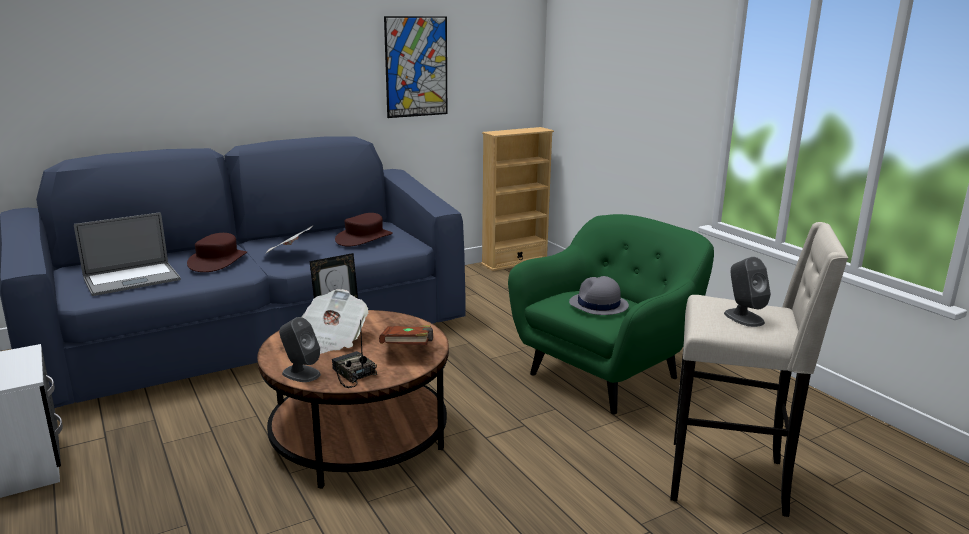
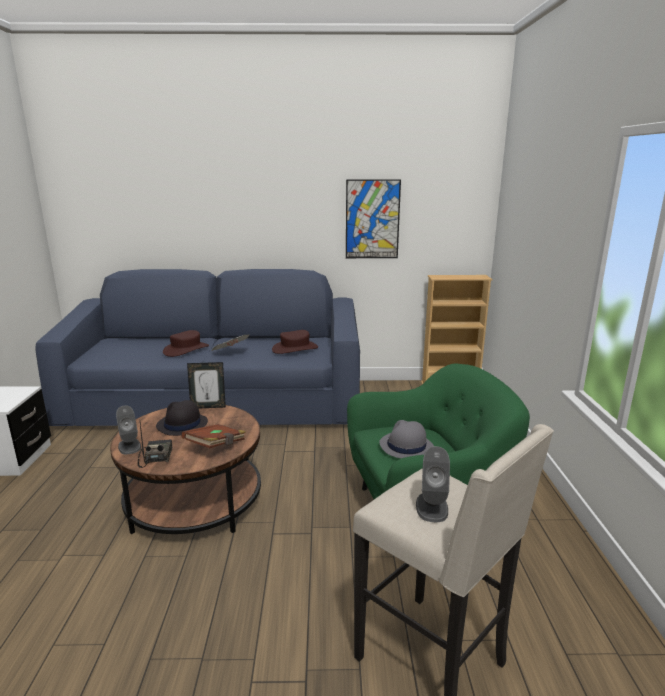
camera: 30 degrees right, 0 degrees up
laptop [74,212,181,296] -> none
newspaper [302,289,368,354] -> black hat [156,400,208,436]

